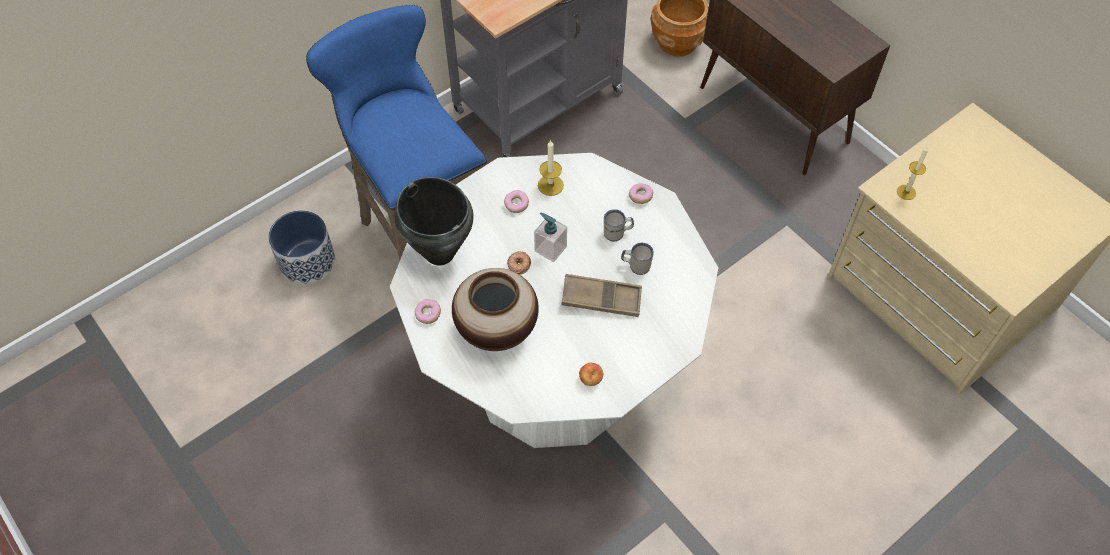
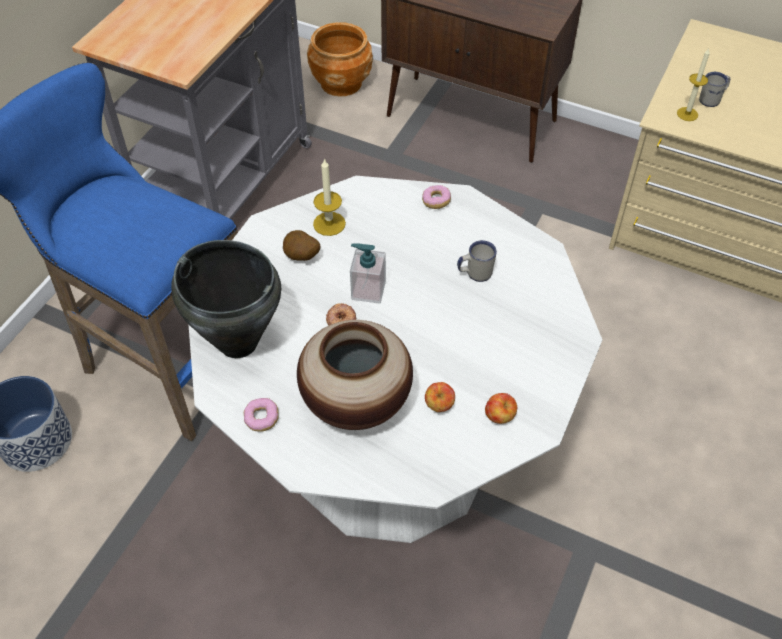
camera: 25 degrees left, 5 degrees down
donut [504,190,529,213] -> potato [283,230,321,261]
brown tray [561,274,642,317] -> none
white mug [604,209,634,241] -> white mug moved to [699,72,730,107]
none -> apple [425,382,455,412]

